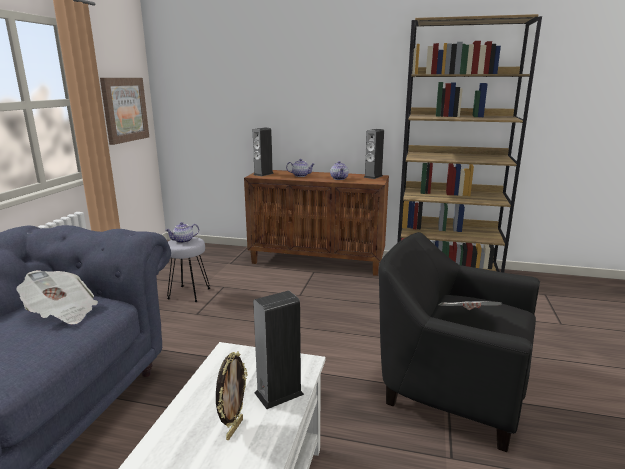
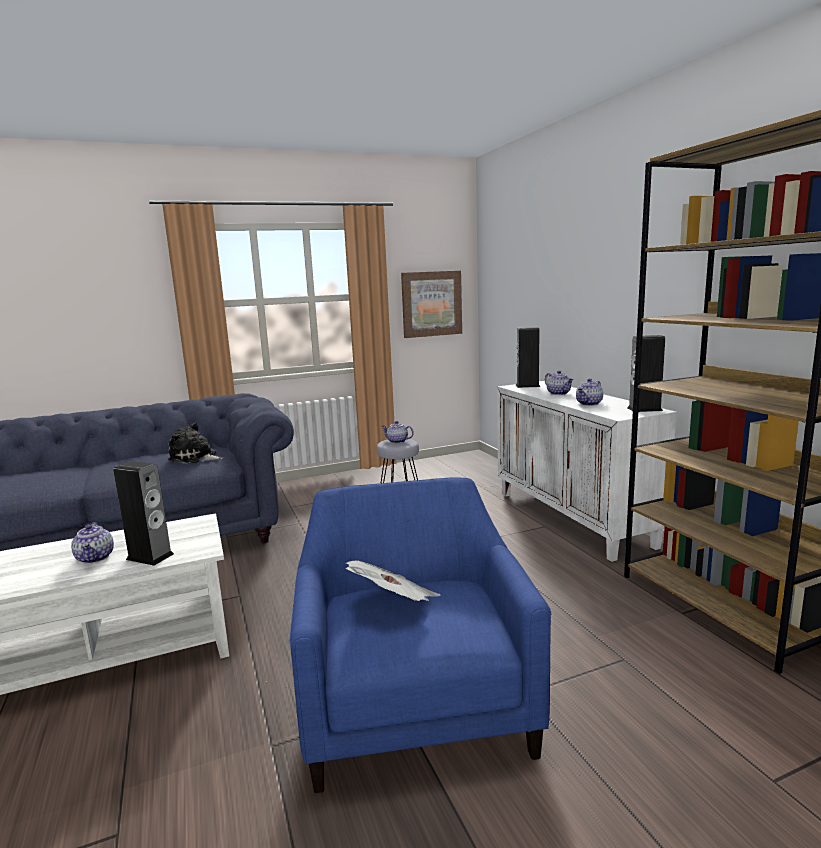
camera: 55 degrees right, 5 degrees down
newspaper [16,270,98,324] -> plush toy [168,422,223,464]
picture frame [216,351,247,440] -> teapot [71,522,114,564]
brown cabinet [244,170,389,276] -> white cabinet [497,381,677,562]
black armchair [379,232,540,452] -> blue armchair [290,478,552,793]

